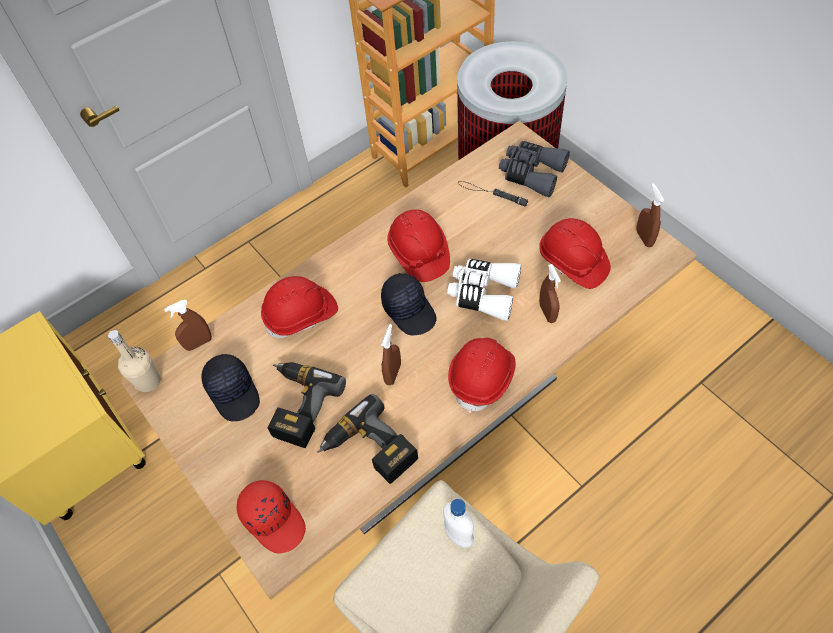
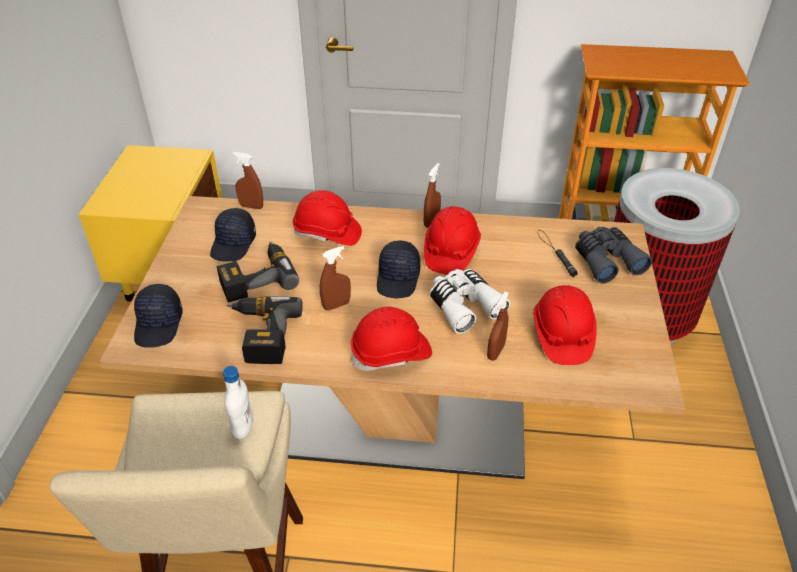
camera: 40 degrees right, 15 degrees down
beige bottle [108,330,161,392] -> none
red cap [237,480,306,554] -> black cap [134,284,183,348]
brown spray bottle [636,183,664,247] -> brown spray bottle moved to [424,163,441,228]

